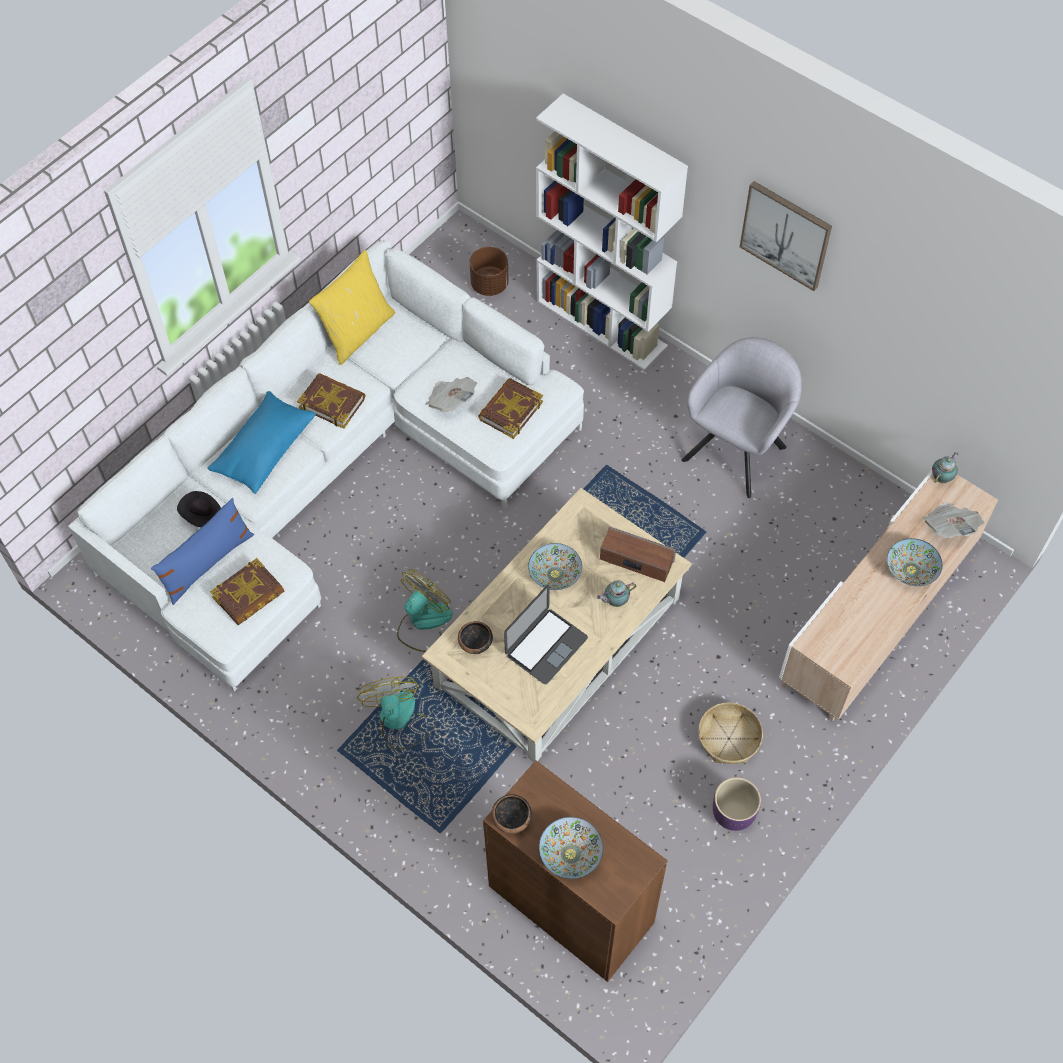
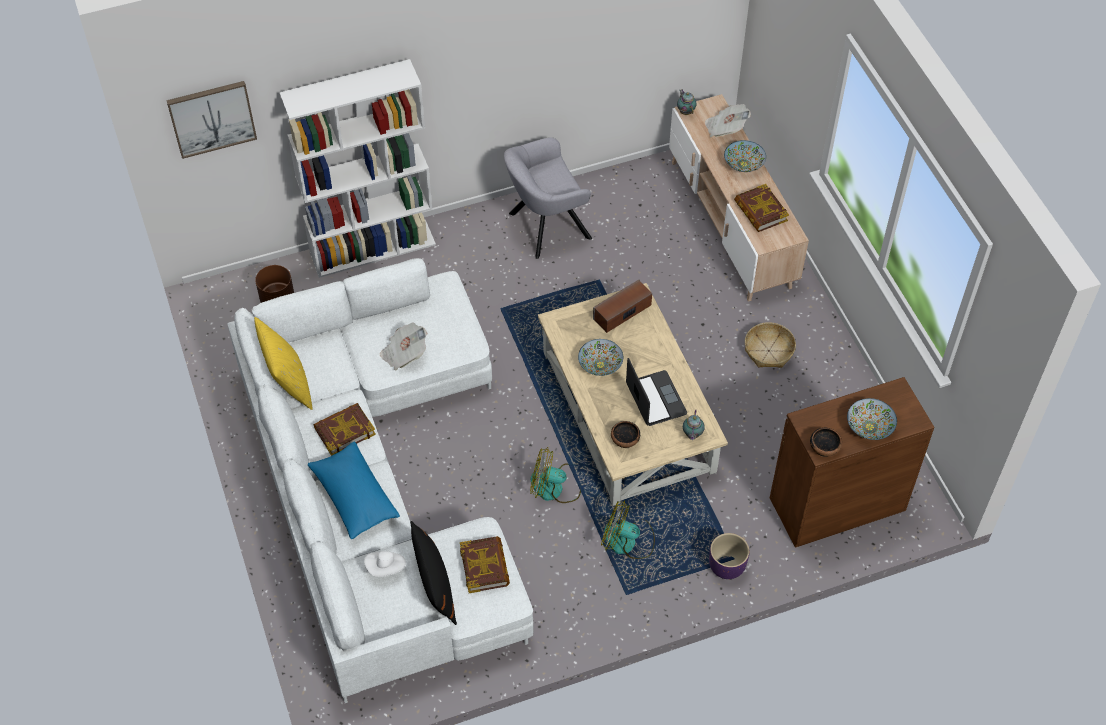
camera: 60 degrees left, 5 degrees down
blue pillow [151,498,254,605] -> black pillow [410,521,457,625]
black hat [177,491,221,527] -> white hat [364,551,406,577]
fan [397,569,453,652] -> fan turned 60 degrees counterclockwise [530,447,581,503]
book [478,378,543,439] -> book moved to [734,184,789,232]
teapot [597,580,636,607] -> teapot moved to [683,410,705,440]
grey armchair [682,337,802,498] -> grey armchair turned 90 degrees counterclockwise [504,137,592,259]
purple planter [713,777,761,831] -> purple planter moved to [709,533,749,579]
picture [740,181,832,291] -> picture moved to [166,81,257,159]

